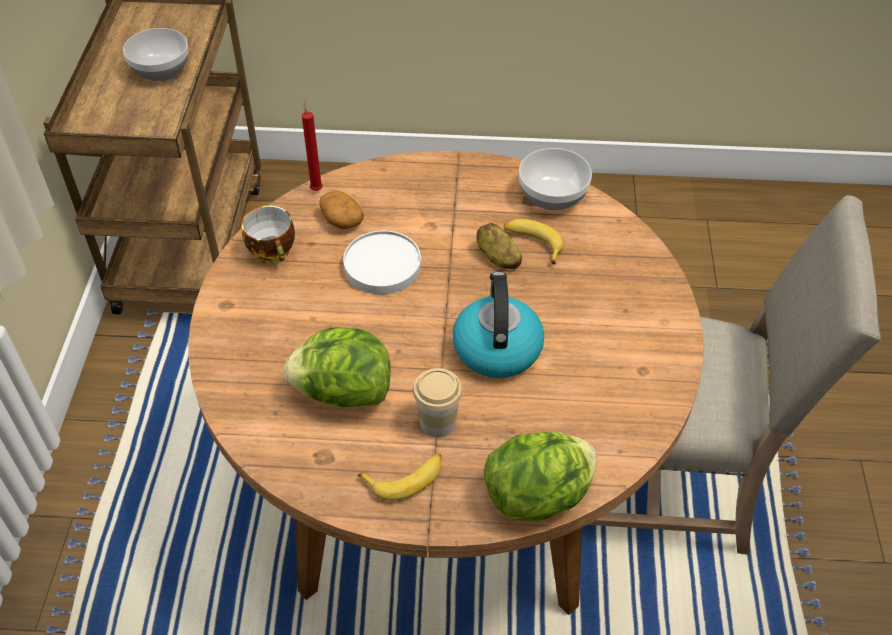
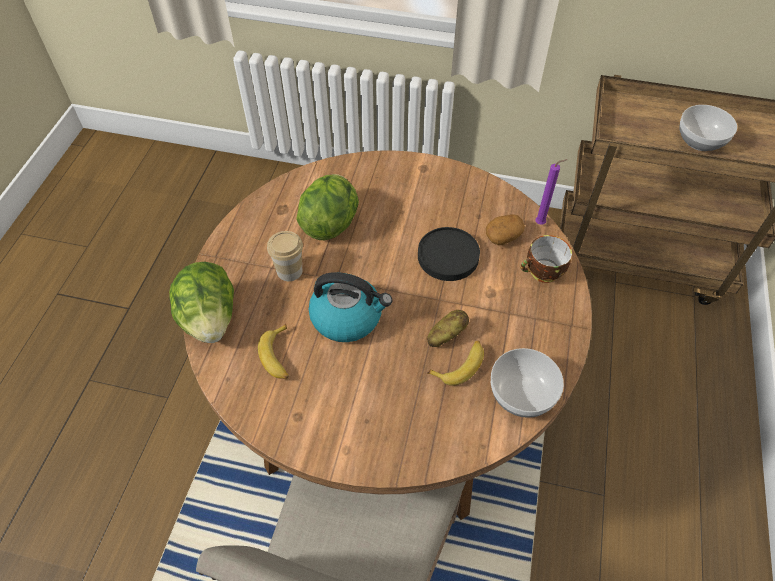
camera: 100 degrees right, 5 degrees up
cup [241,206,295,264] -> cup moved to [520,235,572,283]
red candle [302,99,323,191] -> purple candle [535,159,568,225]
white plate [343,230,421,294] -> black plate [418,227,480,281]
banana [358,453,442,501] -> banana moved to [258,324,289,379]

